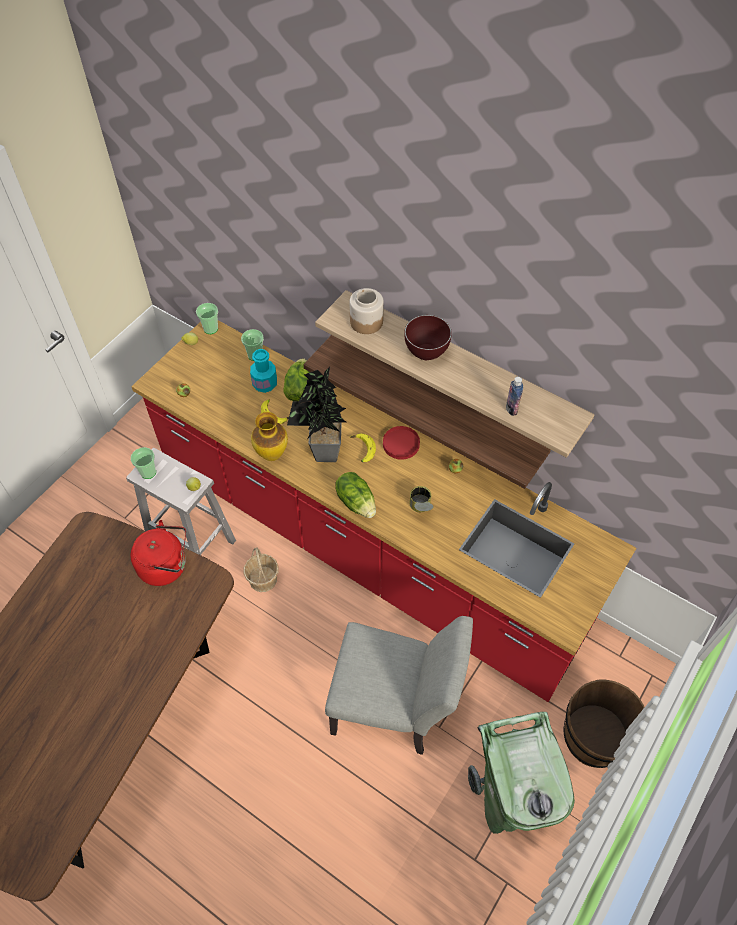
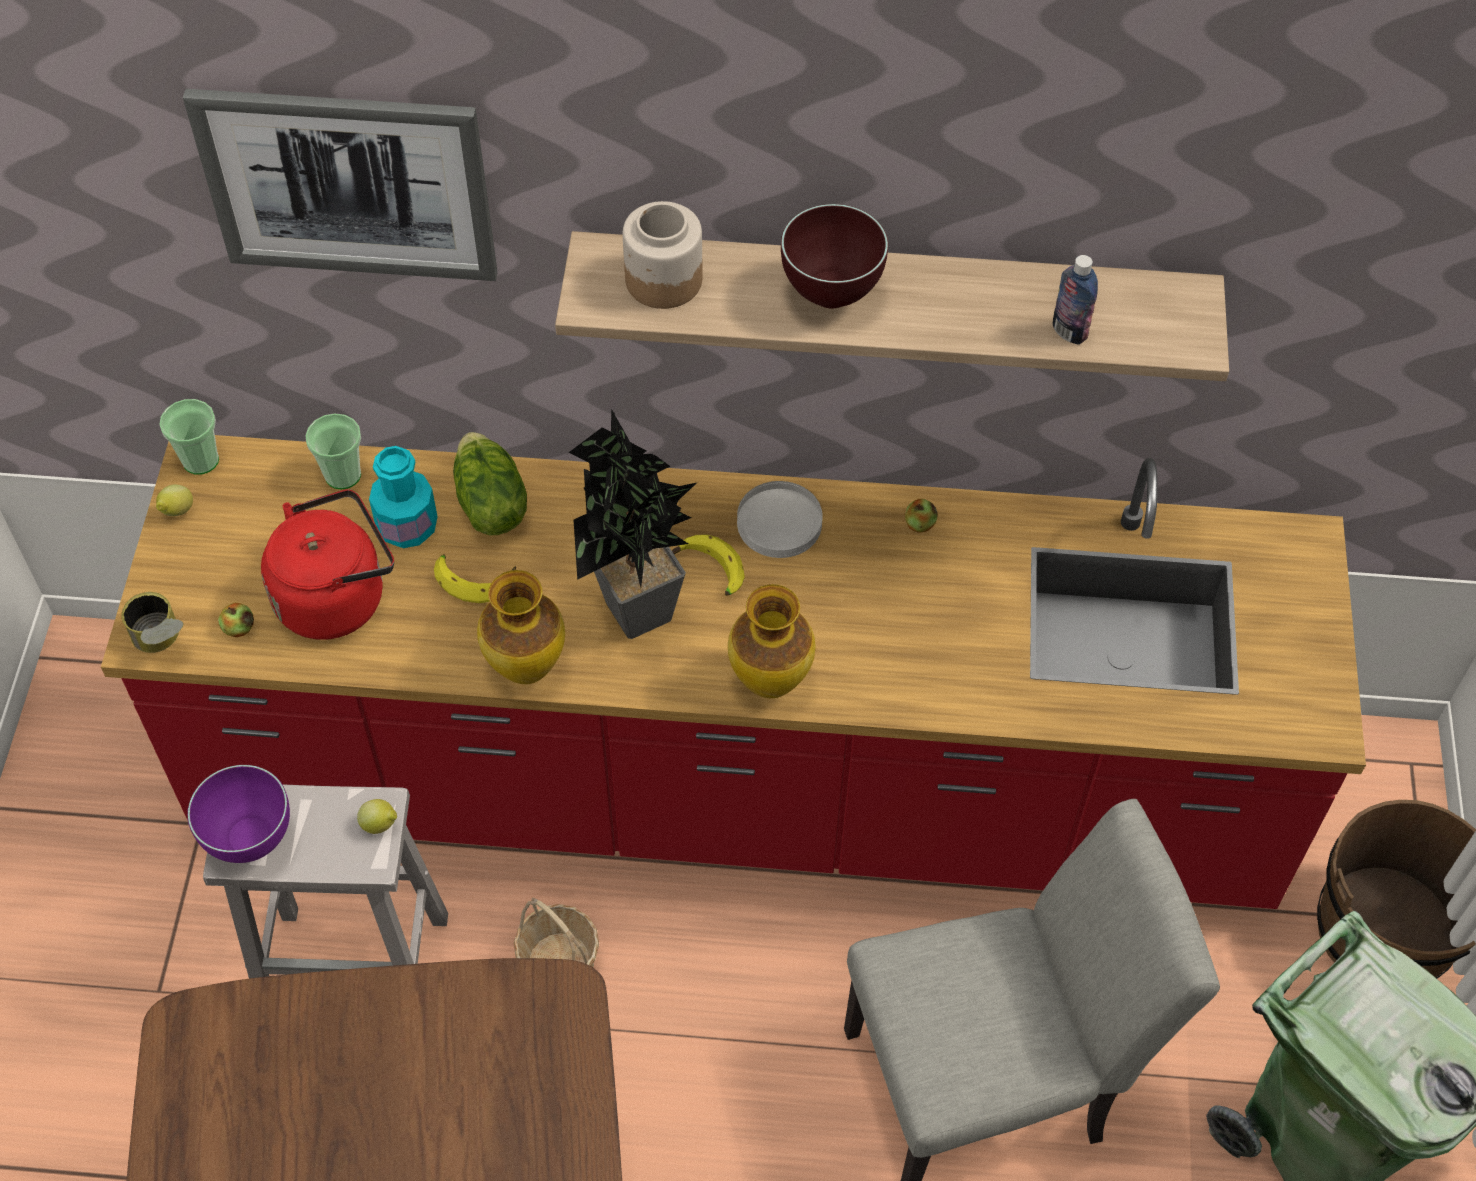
camera: 30 degrees left, 0 degrees up
cup [131,447,156,479] -> purple bowl [187,765,290,863]
red kettle [131,520,186,586] -> red kettle moved to [261,489,394,640]
shelf [303,335,551,489] -> none
lettuce [335,472,376,518] -> vase [728,584,816,698]
red plate [383,426,420,460] -> white plate [737,481,823,558]
can [409,486,434,512] -> can moved to [121,592,183,653]
none -> picture [183,89,498,281]

